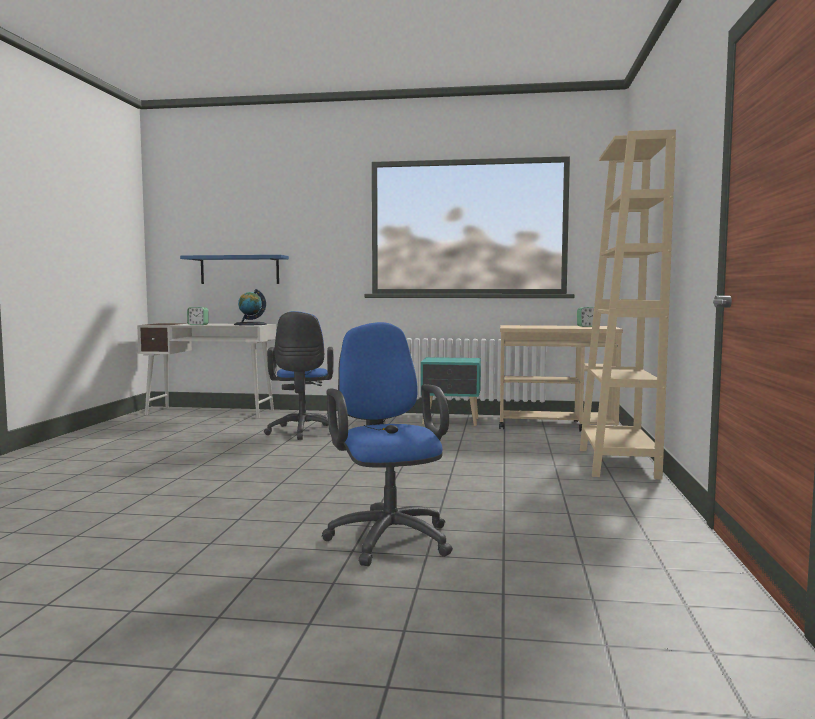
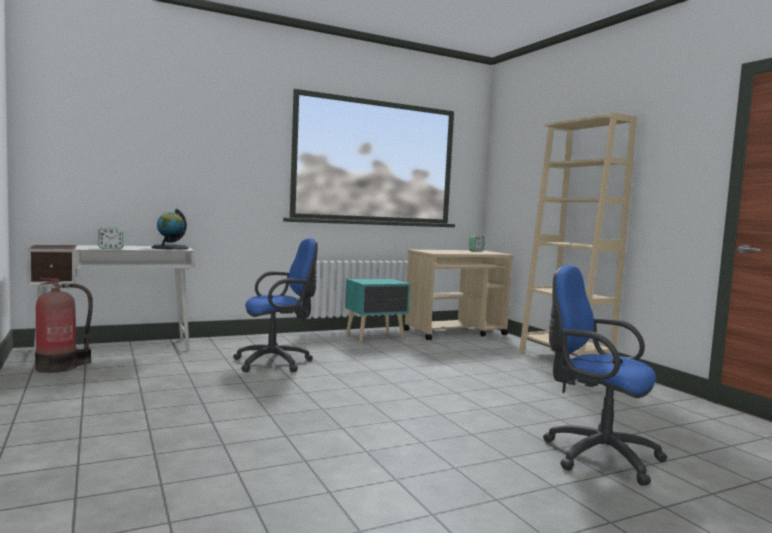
camera: 35 degrees left, 0 degrees up
blue shelf [180,255,289,284] -> none
blue office chair [264,311,339,440] -> blue office chair turned 75 degrees counterclockwise [233,238,318,372]
none -> fire extinguisher [35,278,93,373]

